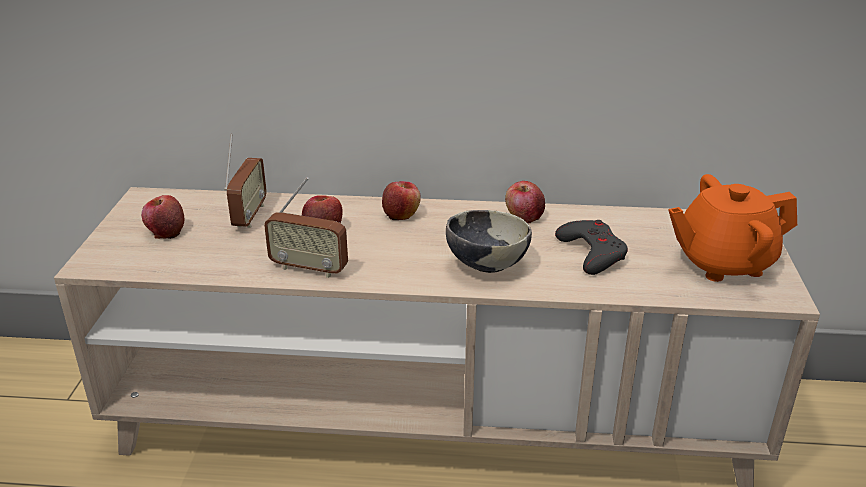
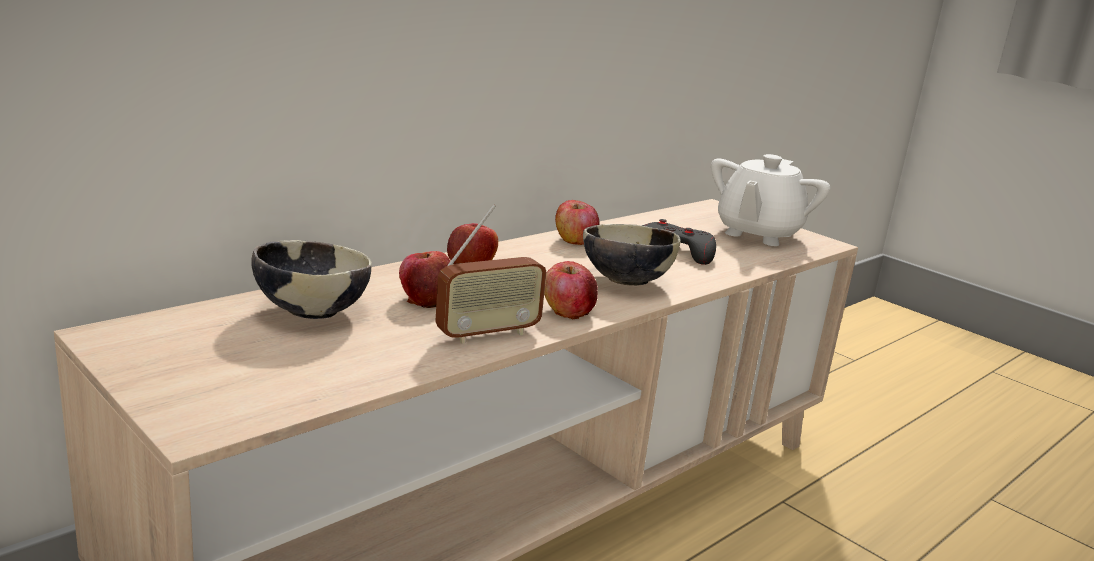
camera: 50 degrees left, 10 degrees down
apple [141,195,184,239] -> apple moved to [544,261,598,319]
radio [224,134,266,228] -> bowl [251,240,372,319]
orange teapot [668,174,797,282] -> white teapot [711,154,830,246]

